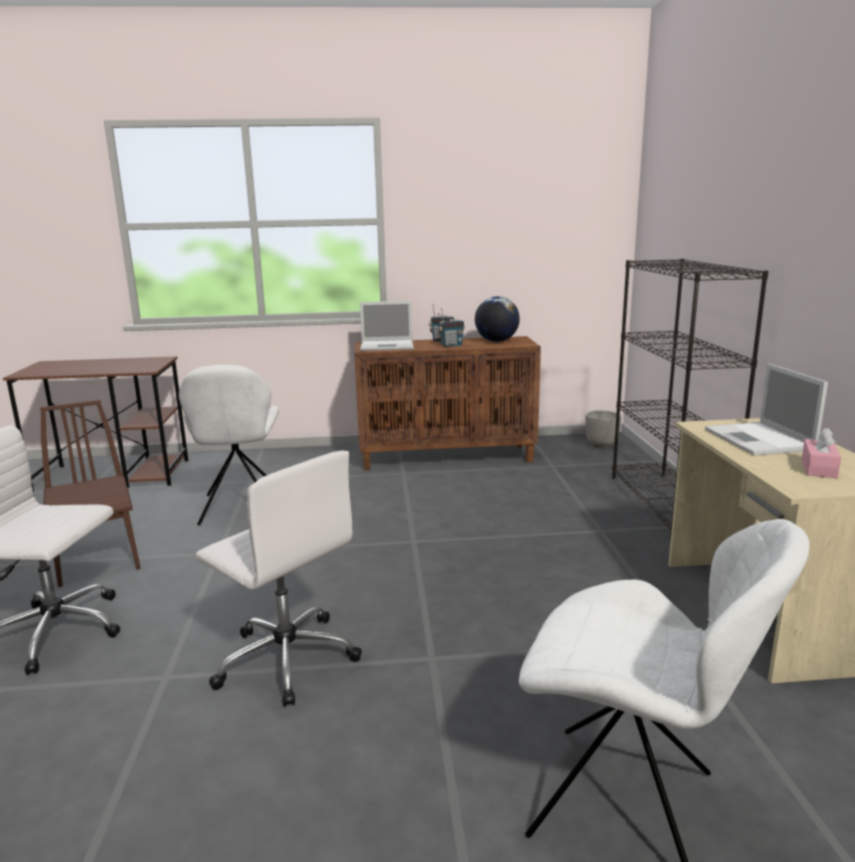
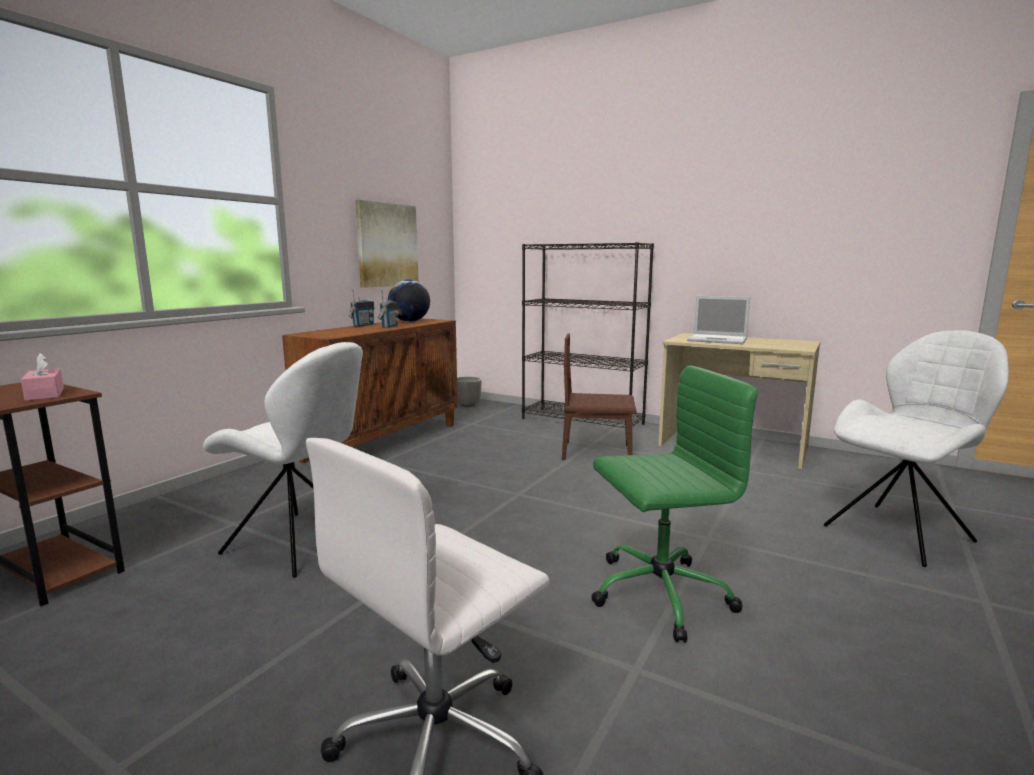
camera: 55 degrees left, 5 degrees down
brown chair [40,400,141,587] -> brown chair moved to [562,333,636,460]
white office chair [196,451,362,707] -> green office chair [591,365,758,643]
laptop [360,301,414,351] -> none
pink tissue box [802,428,841,478] -> pink tissue box moved to [21,353,64,401]
none -> picture [355,200,419,288]

